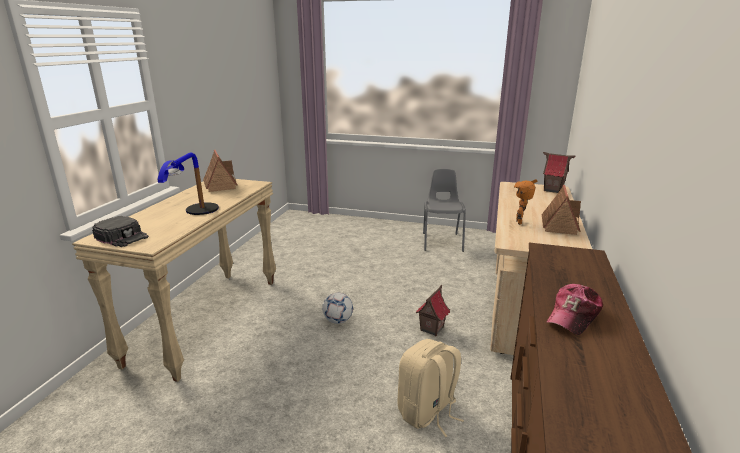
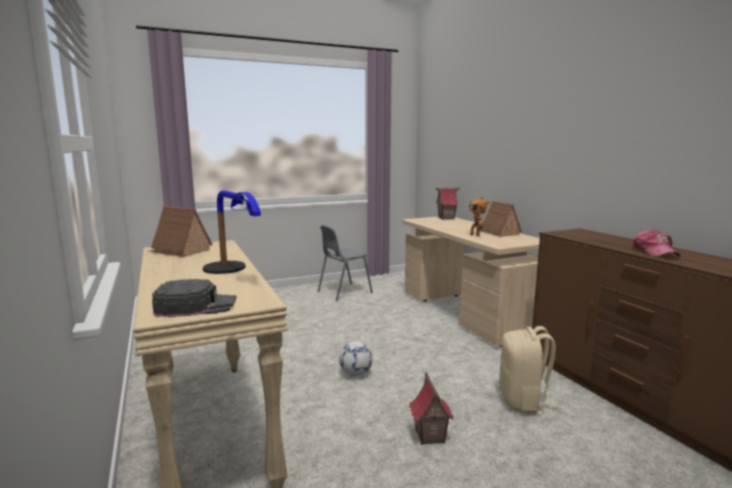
camera: 40 degrees left, 10 degrees down
toy house [416,285,450,336] -> toy house moved to [409,372,454,445]
grey chair [423,169,466,252] -> grey chair turned 90 degrees counterclockwise [318,226,373,301]

